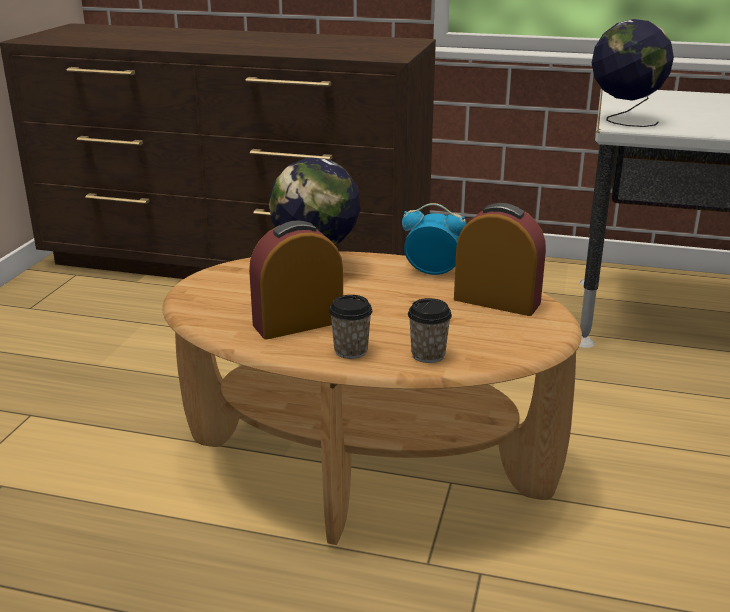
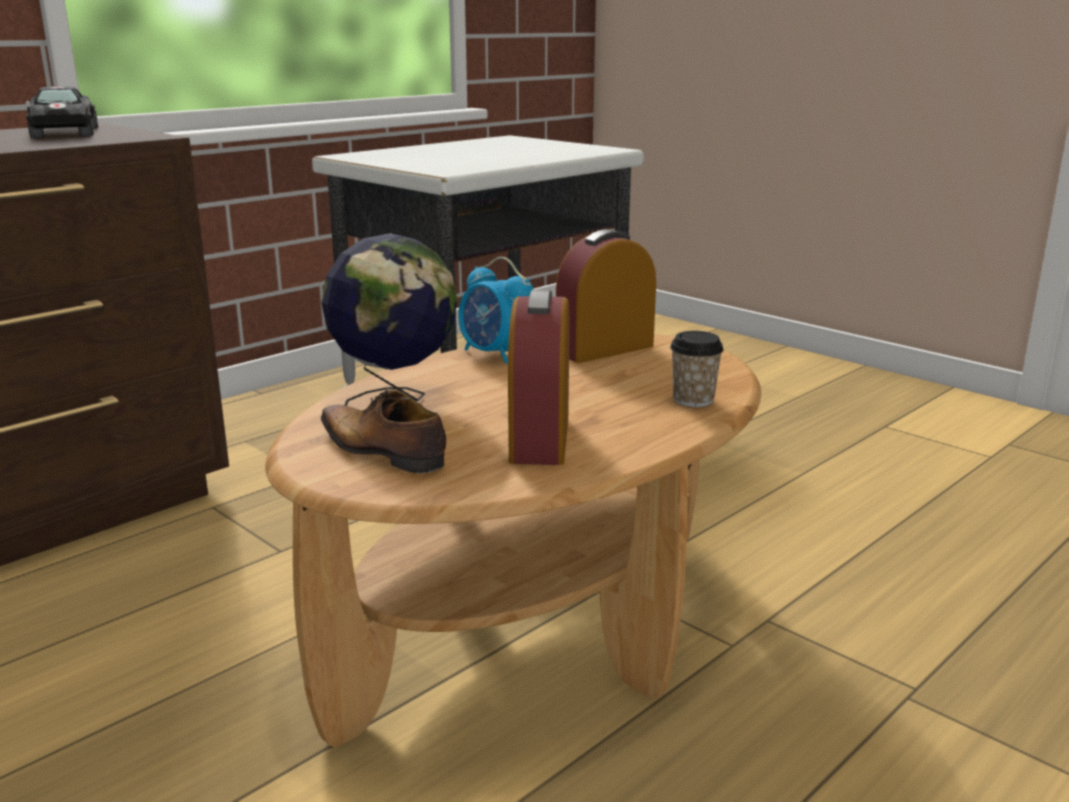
camera: 60 degrees left, 5 degrees down
cup [329,295,373,359] -> none
alarm clock [402,203,467,275] -> alarm clock turned 90 degrees counterclockwise [458,257,533,364]
globe [592,19,674,127] -> none
none -> black toy car [26,86,98,138]
none -> shoe [321,390,446,473]

